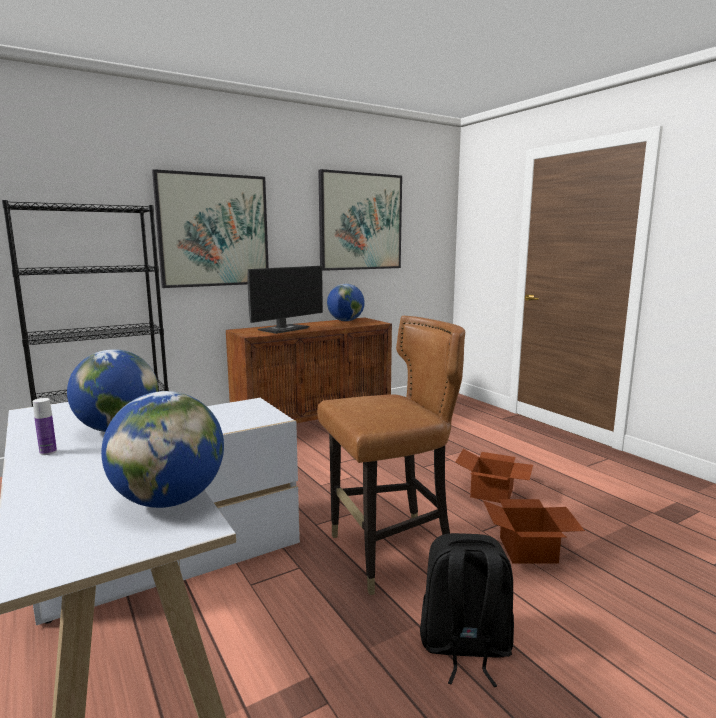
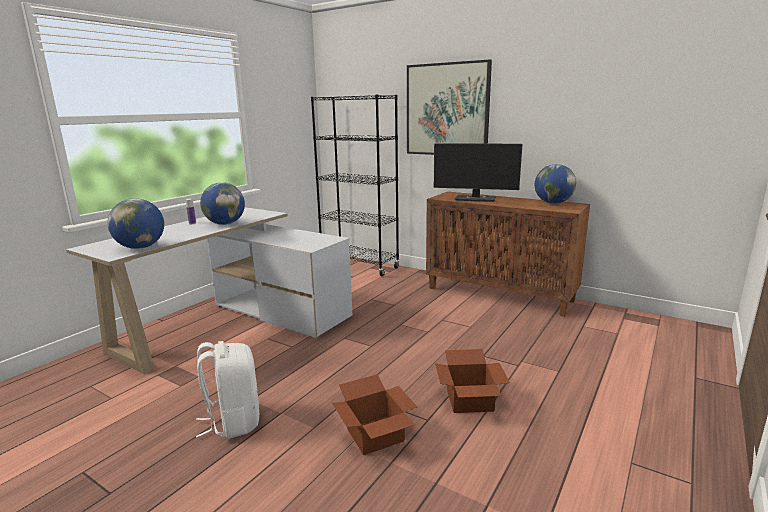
camera: 65 degrees right, 5 degrees up
brown chair [317,316,465,595] -> none
picture [318,169,402,271] -> none
black backpack [420,533,514,687] -> white backpack [196,341,260,439]

